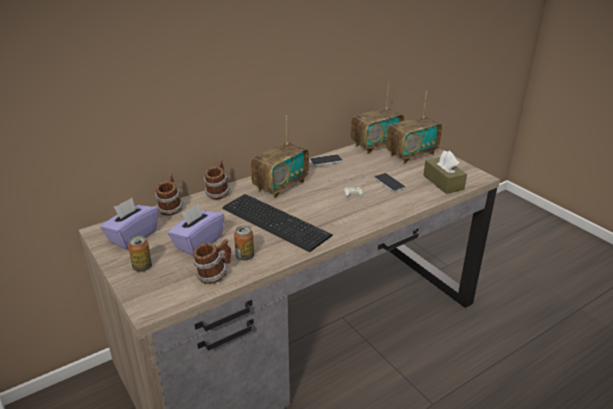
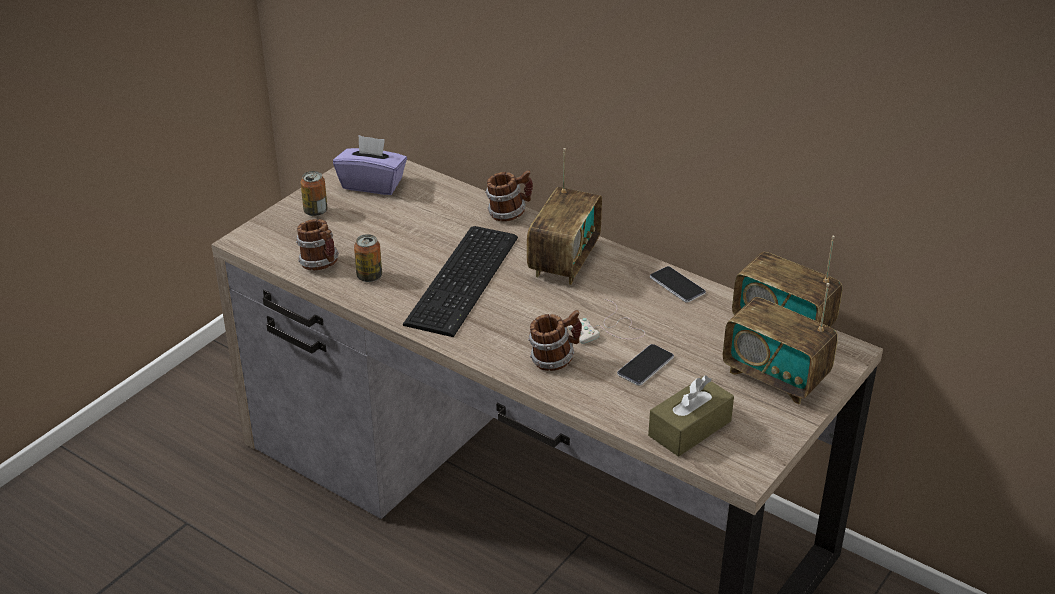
camera: 70 degrees right, 5 degrees up
mug [155,173,183,216] -> mug moved to [528,310,582,371]
purple tissue box [167,203,225,256] -> none
radio [250,116,309,199] -> radio turned 90 degrees counterclockwise [527,148,602,285]

